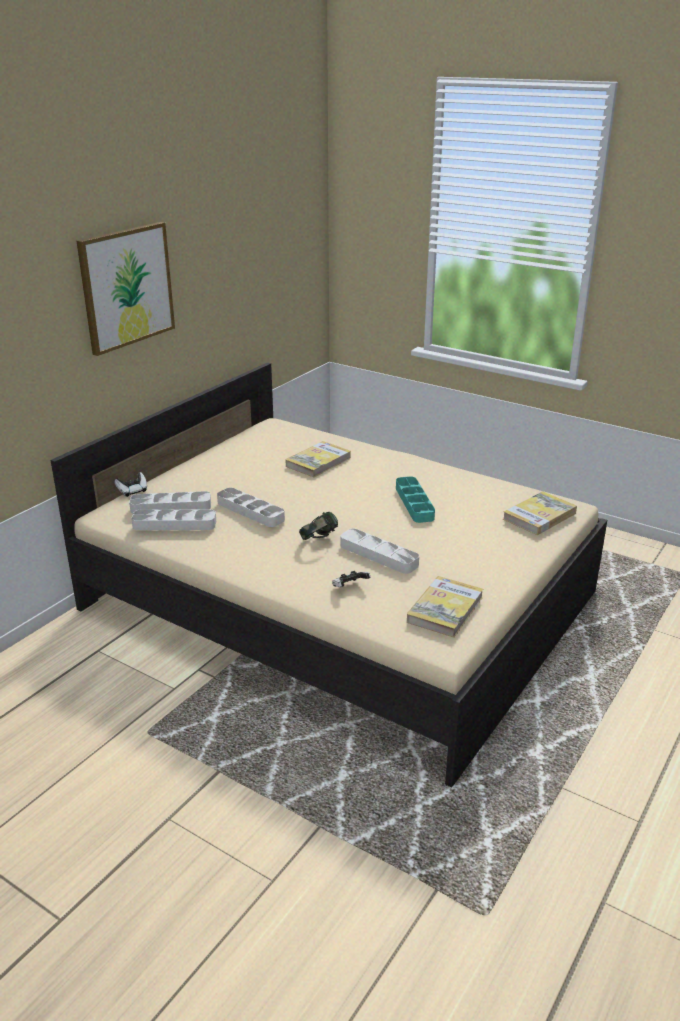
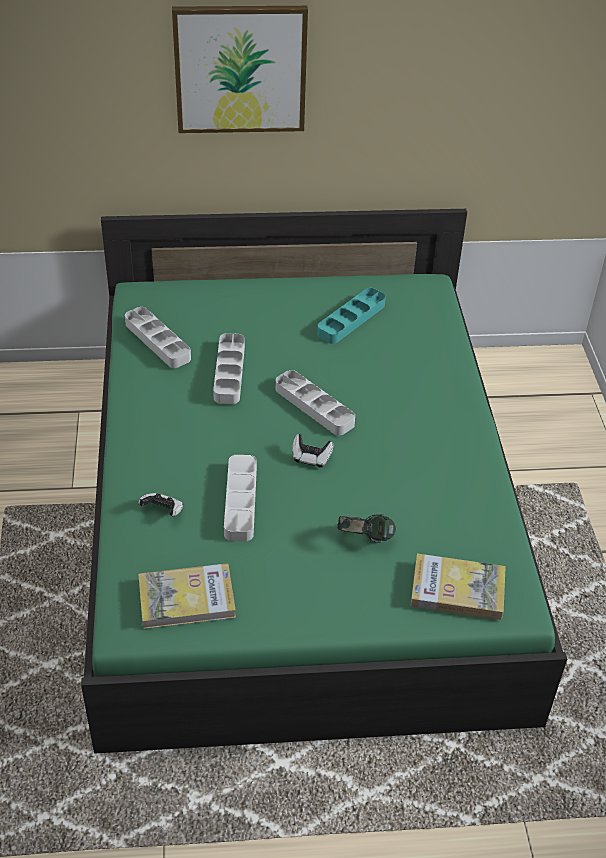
camera: 50 degrees right, 15 degrees up
beige bed [51,363,607,788] -> green bed [81,209,567,754]
game controller [115,472,147,497] -> game controller moved to [292,434,333,467]
grey tray [129,491,211,513] -> grey tray moved to [276,370,355,435]
book [285,441,351,477] -> none
headphones [299,511,338,540] -> headphones moved to [337,514,396,543]
turquoise tray [396,476,435,523] -> turquoise tray moved to [317,288,386,344]

